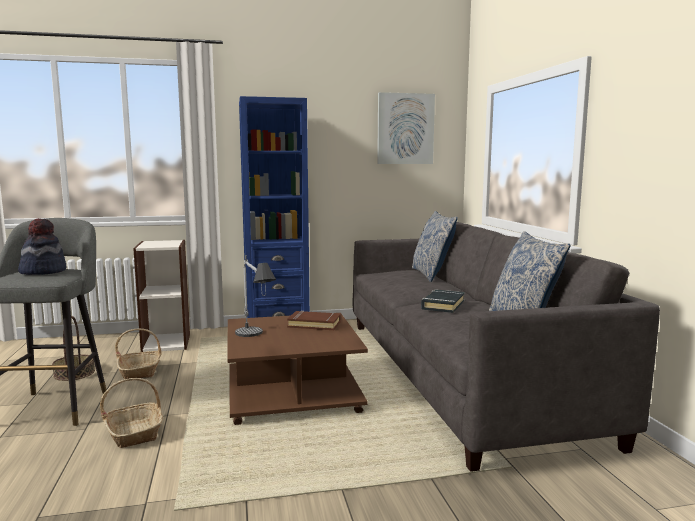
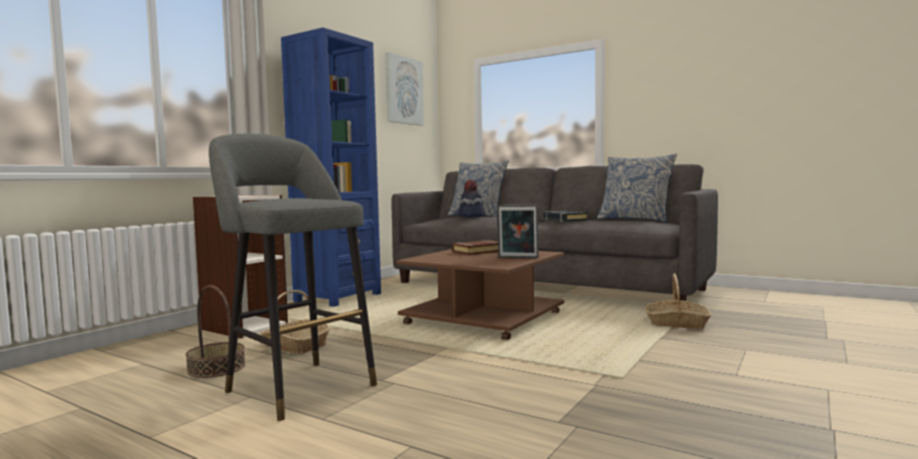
camera: 45 degrees left, 5 degrees down
hat [18,218,66,275] -> hat moved to [458,180,485,217]
basket [100,378,163,448] -> basket moved to [645,273,711,329]
table lamp [235,255,276,337] -> none
none -> picture frame [497,205,539,258]

